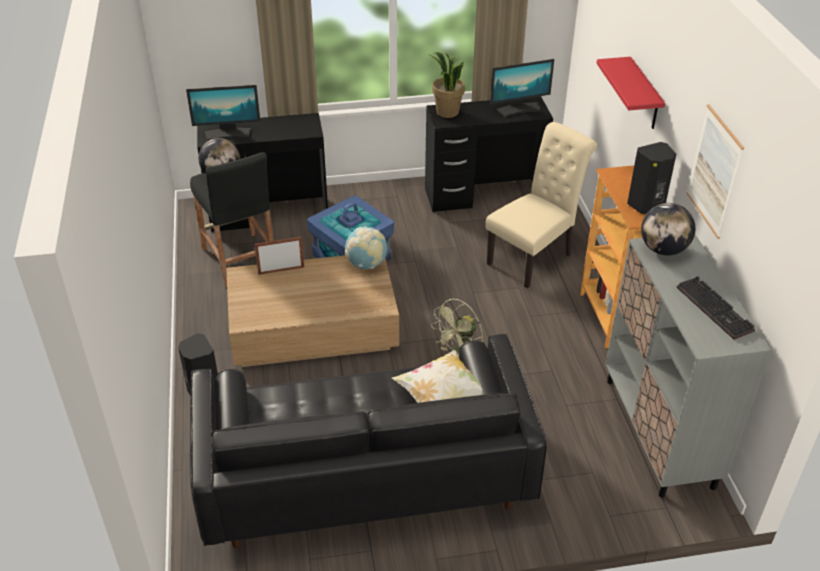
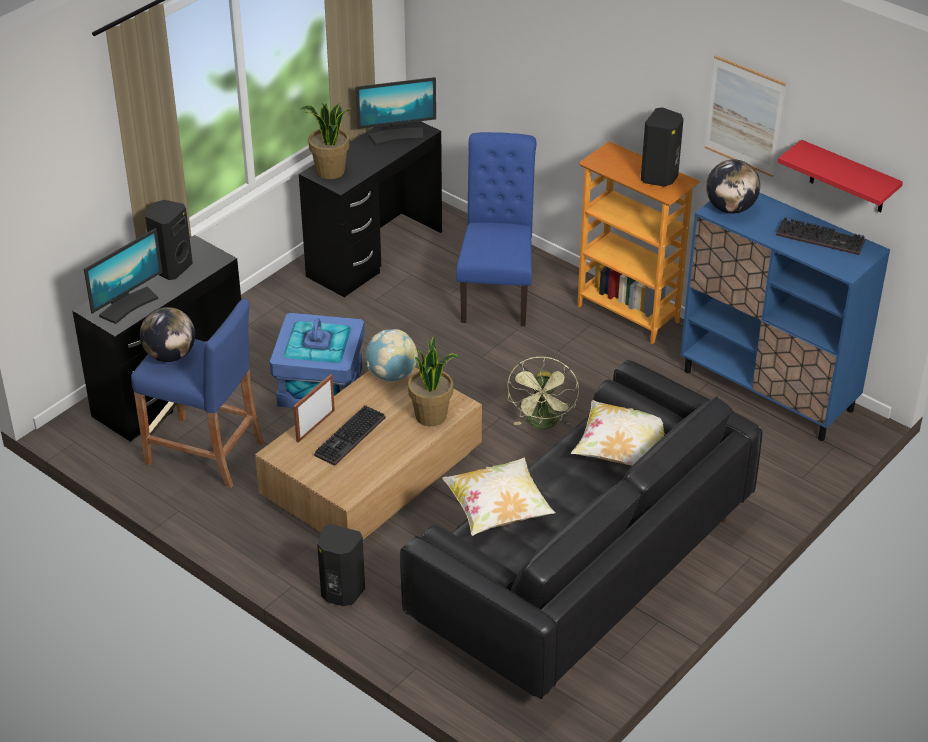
camera: 40 degrees left, 0 degrees up
black stool [190,152,273,288] -> blue stool [131,299,264,488]
beige chair [486,122,597,288] -> blue chair [456,132,536,326]
monitor [490,59,554,117] -> monitor turned 45 degrees clockwise [356,77,436,146]
red shelf [596,57,665,129] -> red shelf moved to [778,140,903,213]
grey cabinet [605,234,771,498] -> blue cabinet [680,192,890,441]
none -> black speaker [145,200,193,280]
none -> keyboard [314,405,385,466]
none -> potted plant [408,335,459,426]
none -> pillow [442,457,555,536]

